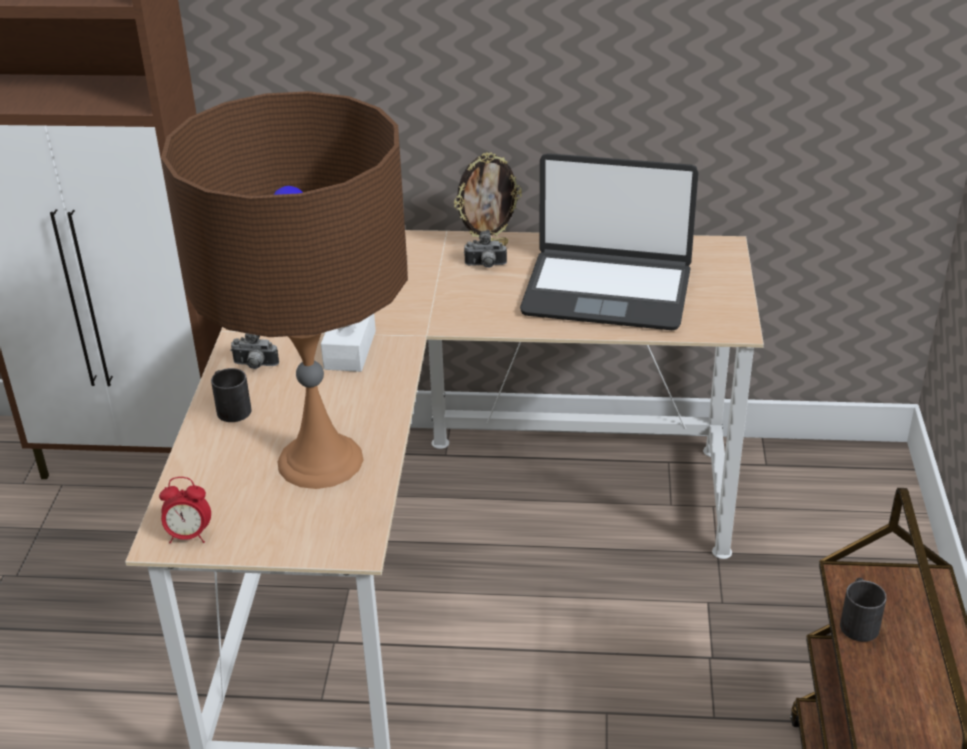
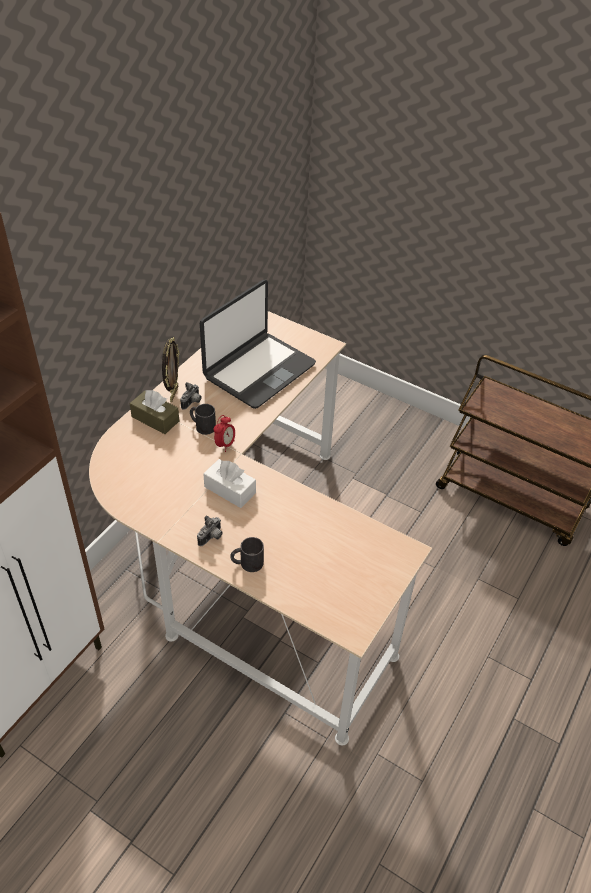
camera: 65 degrees left, 10 degrees up
alarm clock [159,477,211,544] -> alarm clock moved to [213,415,235,452]
brown table lamp [161,91,408,489] -> none
black mug [840,578,887,642] -> black mug moved to [190,404,216,435]
none -> brown tissue box [130,390,179,434]

